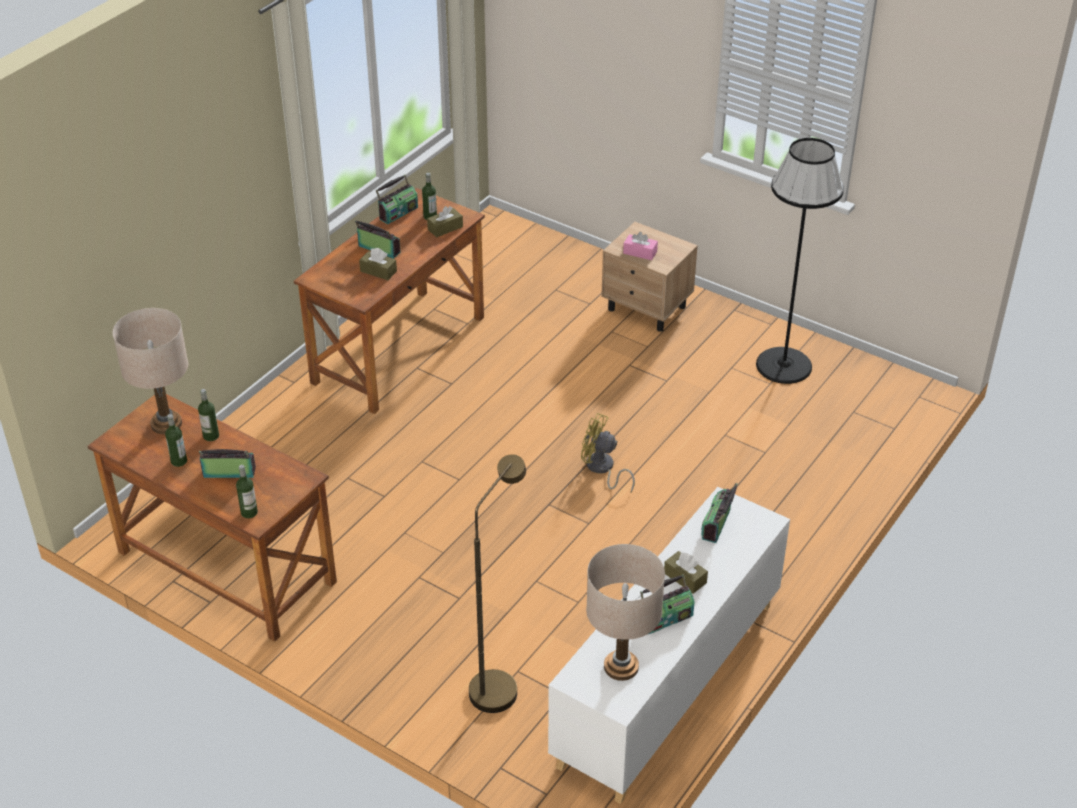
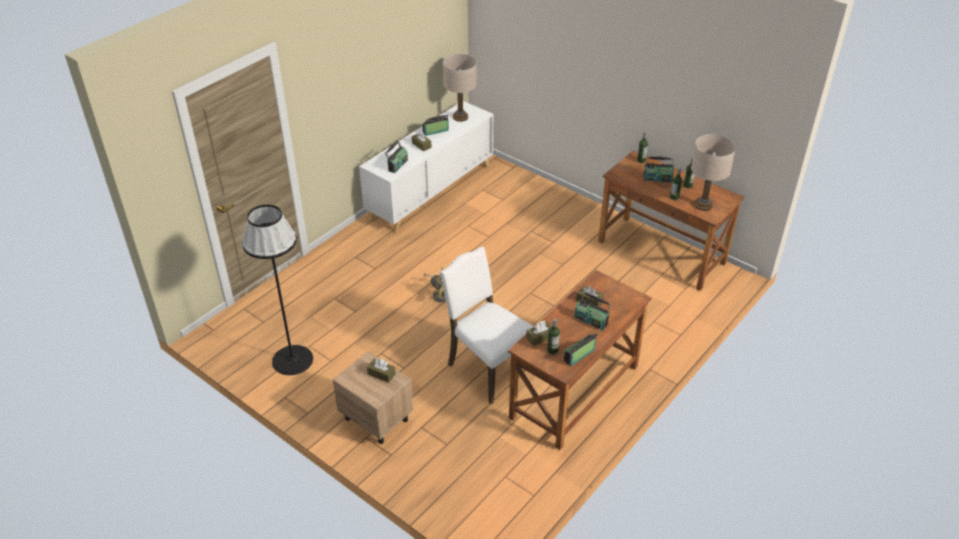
camera: 175 degrees left, 0 degrees up
brown floor lamp [469,454,526,713] -> none
pink tissue box [623,232,658,260] -> brown tissue box [367,359,396,383]
none -> white chair [439,246,534,404]

